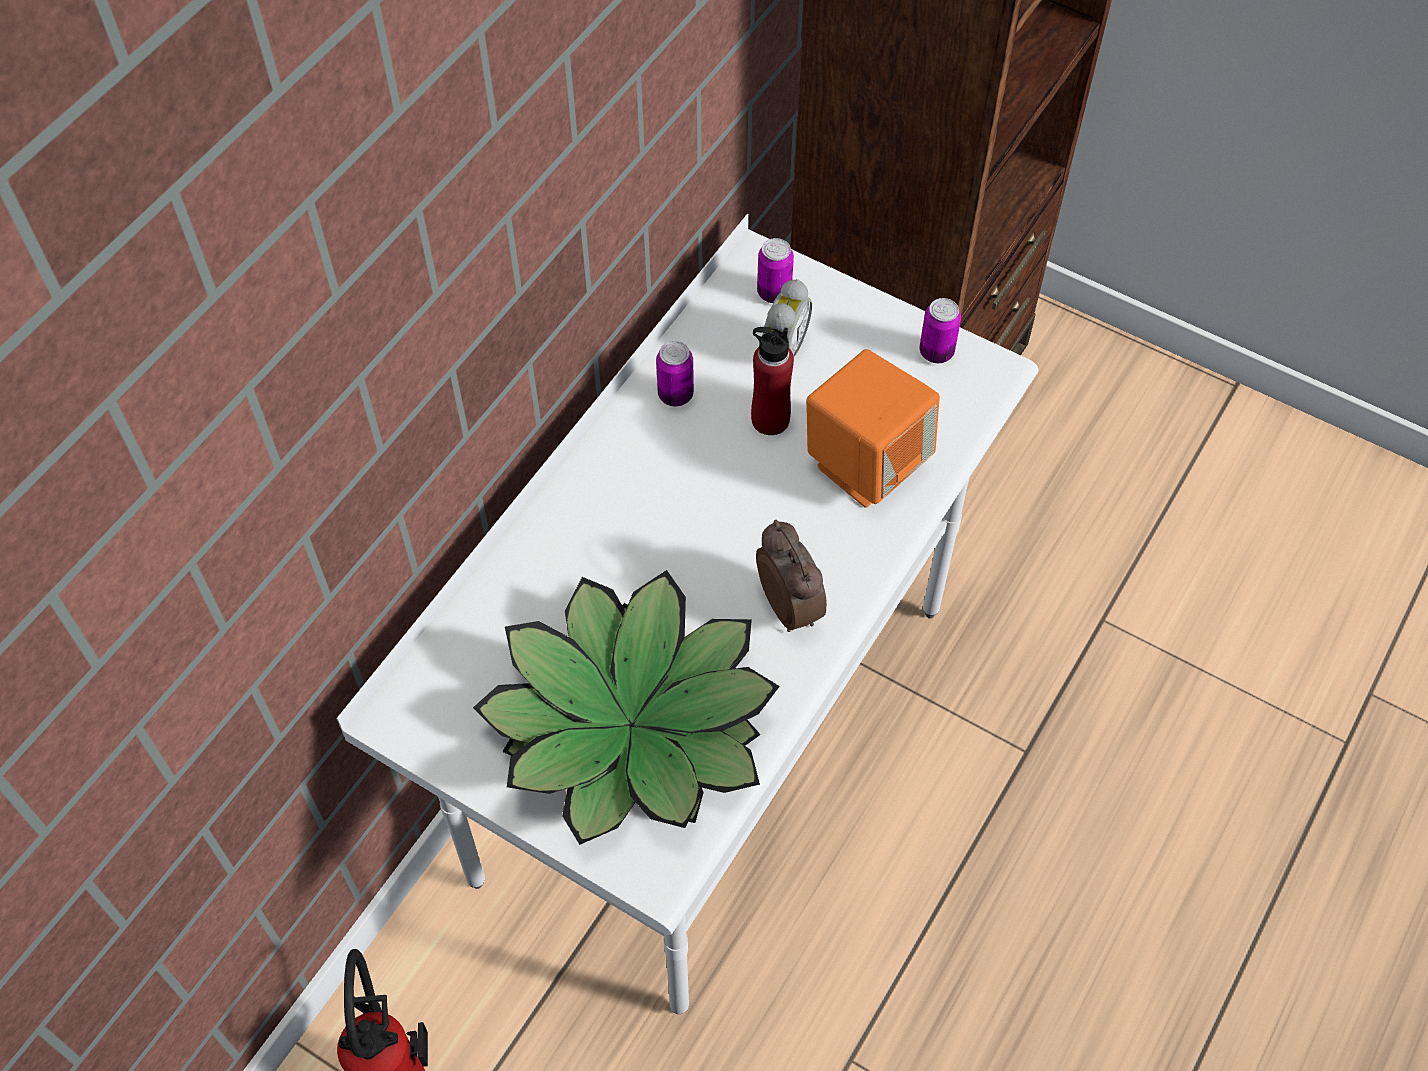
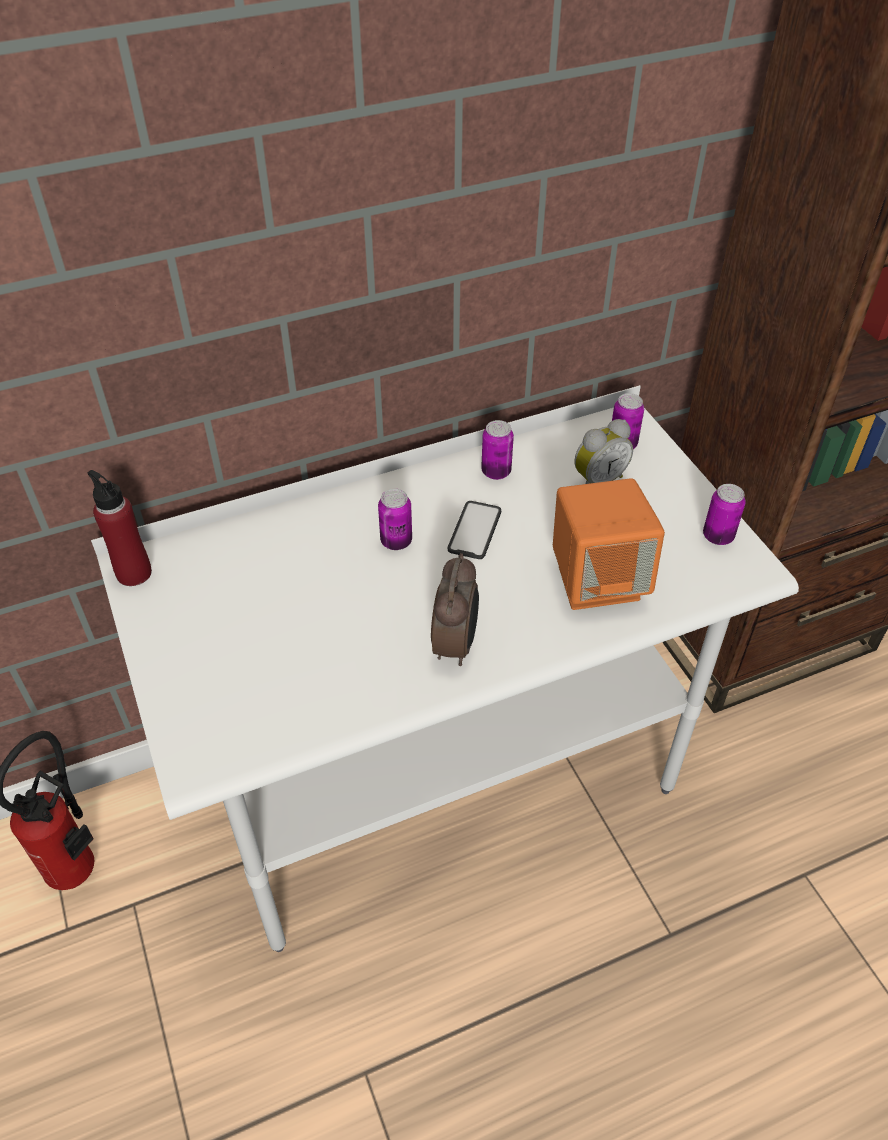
camera: 35 degrees right, 10 degrees down
potted plant [473,570,780,845] -> none
red bottle [751,327,794,435] -> red bottle moved to [88,470,152,586]
none -> can [378,489,412,550]
none -> phone [447,501,501,559]

